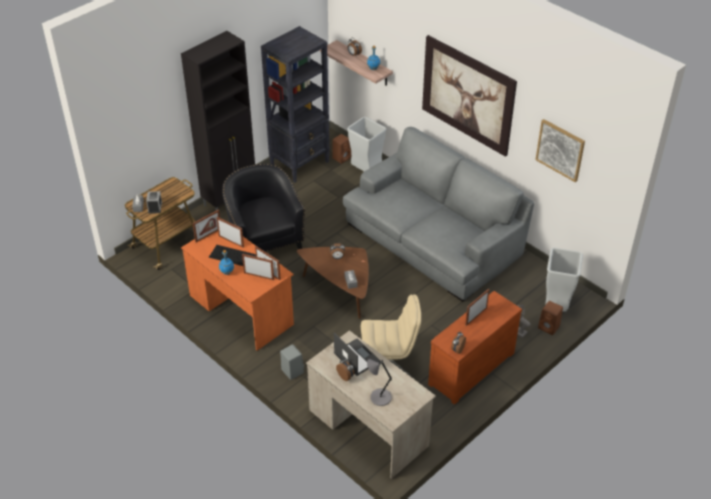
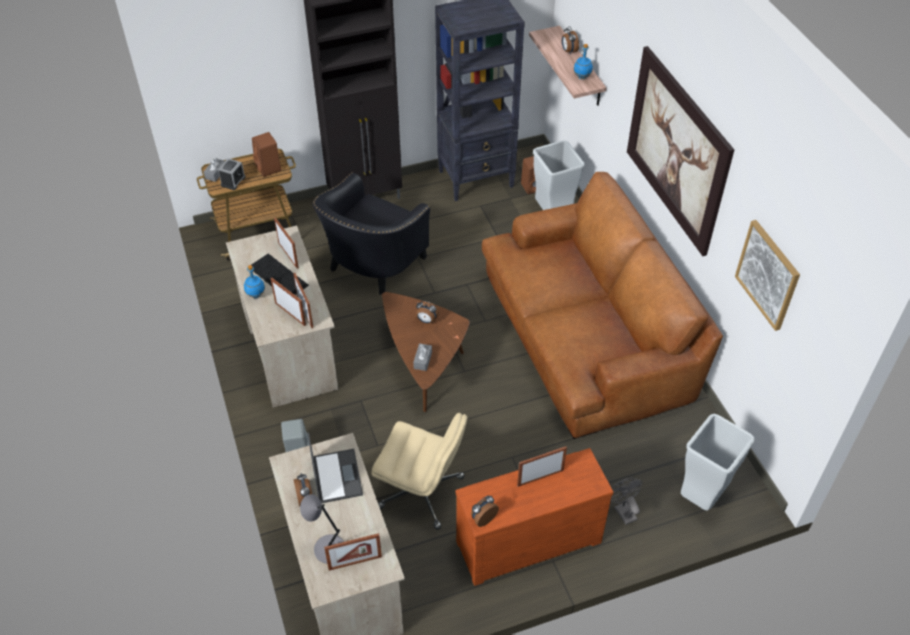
camera: 25 degrees right, 5 degrees up
orange desk [181,231,294,351] -> beige desk [226,226,338,408]
picture frame [193,210,220,242] -> picture frame moved to [324,533,382,571]
black armchair [222,164,305,252] -> black armchair turned 150 degrees counterclockwise [313,172,430,295]
grey sofa [343,127,534,302] -> brown sofa [482,172,723,439]
brown speaker [538,301,563,335] -> brown speaker moved to [252,132,281,177]

